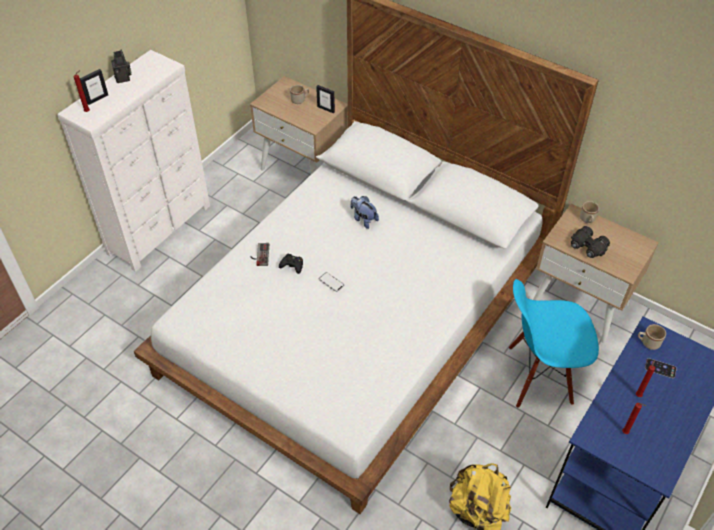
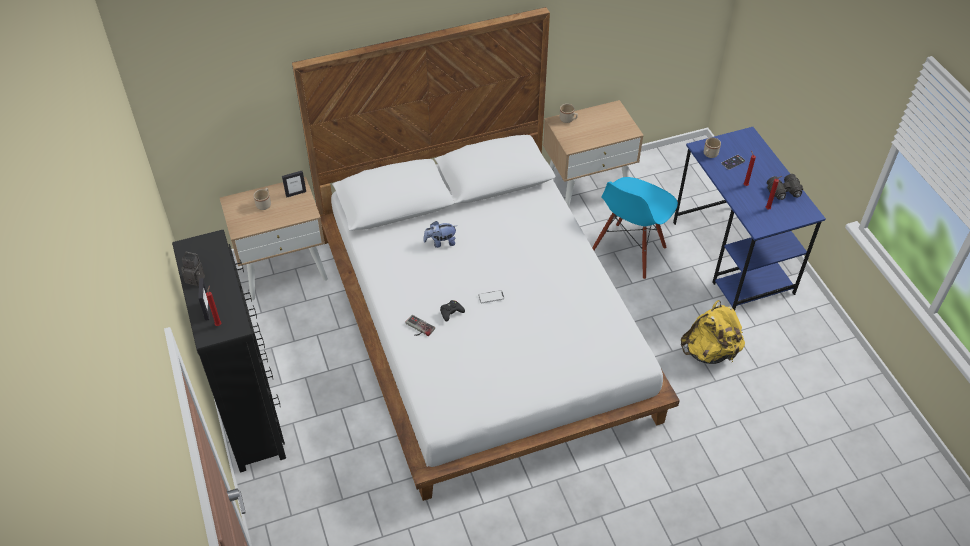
camera: 55 degrees left, 0 degrees up
white dresser [57,50,210,272] -> black dresser [172,230,286,472]
black binoculars [571,226,610,258] -> black binoculars moved to [767,174,803,200]

